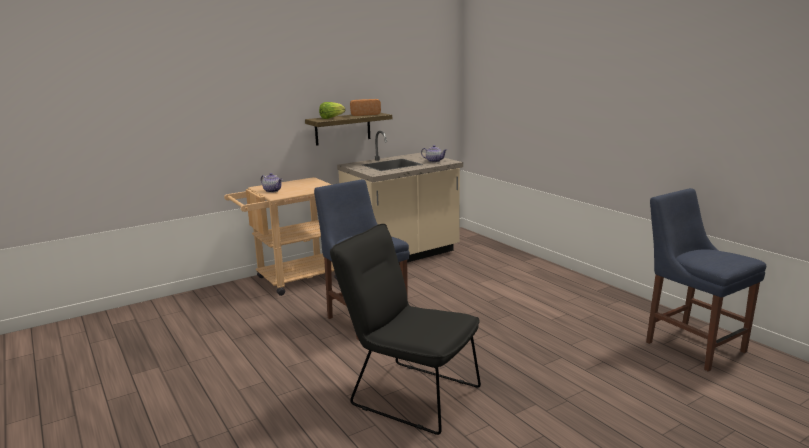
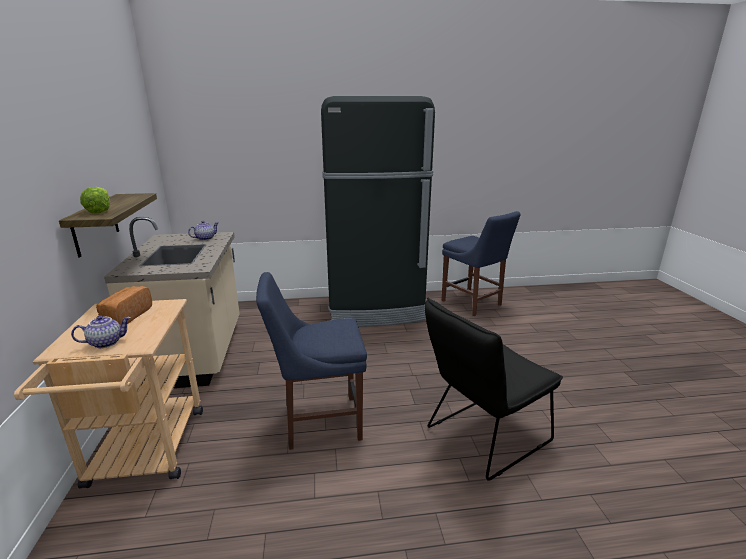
camera: 65 degrees left, 5 degrees up
bread [350,99,381,116] -> bread moved to [96,286,152,324]
blue chair [646,188,766,372] -> blue chair turned 120 degrees counterclockwise [442,211,521,316]
none -> black fridge [321,96,435,327]

